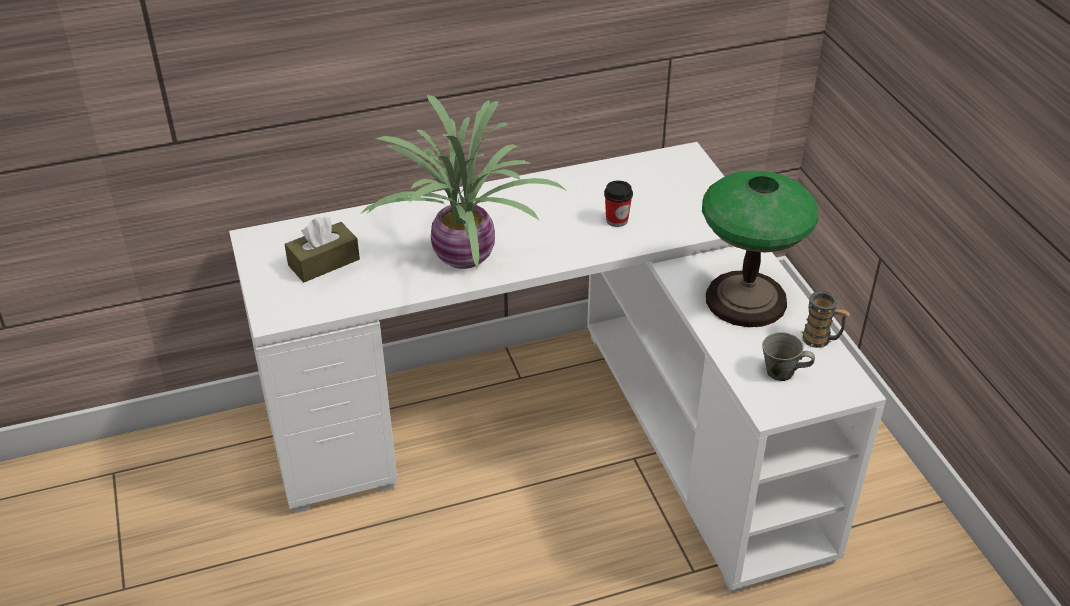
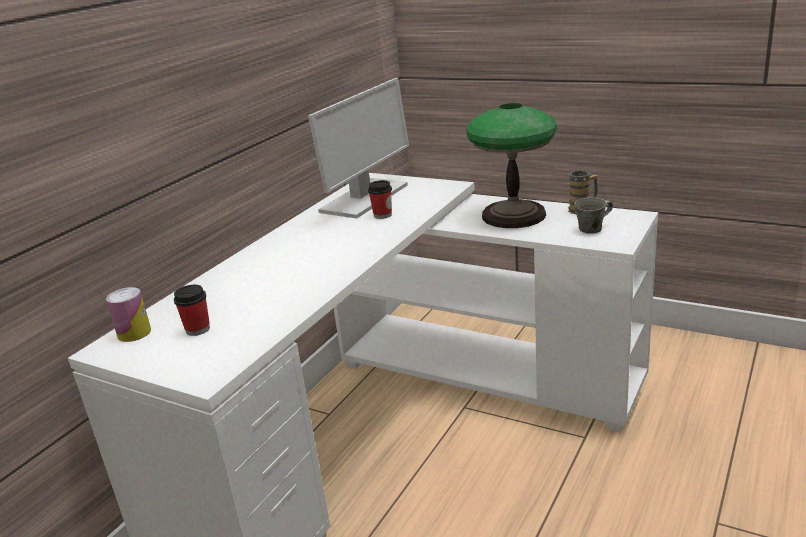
camera: 40 degrees left, 15 degrees down
brown tissue box [284,217,360,283] -> cup [174,285,210,336]
potted plant [360,95,565,269] -> none
none -> can [106,287,151,342]
none -> monitor [308,78,409,219]

